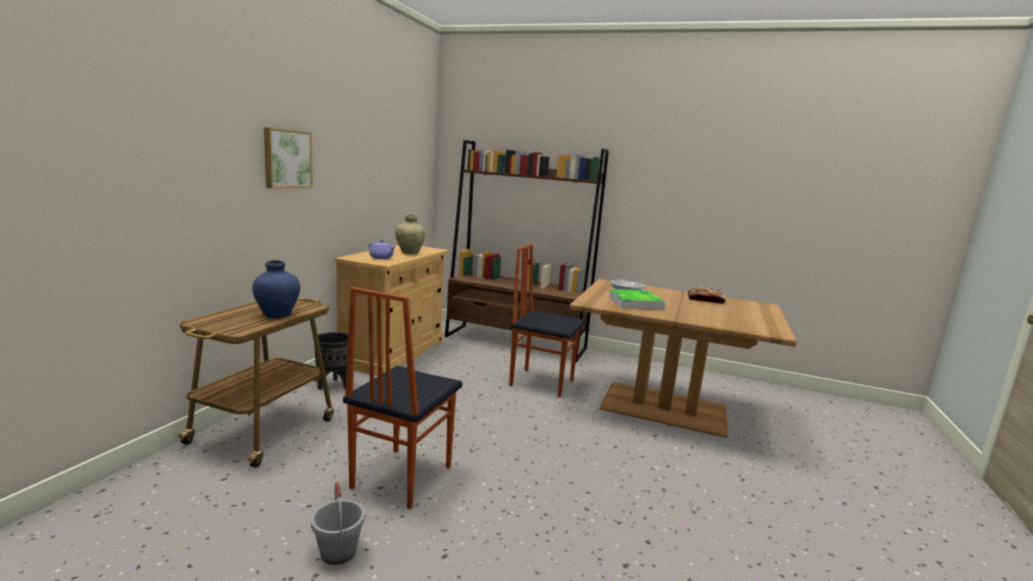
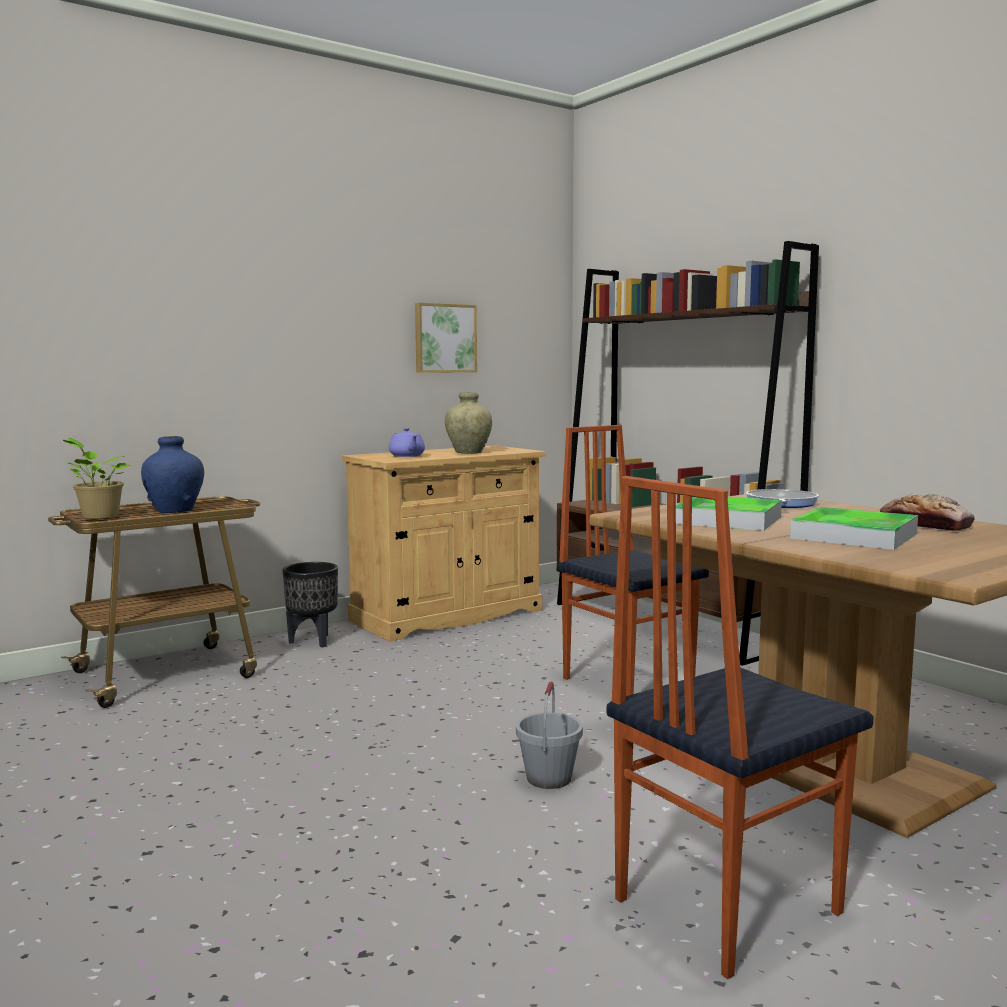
camera: 35 degrees right, 5 degrees down
picture [264,127,313,189] -> picture moved to [415,303,477,373]
grey bucket [311,482,365,565] -> grey bucket moved to [516,682,583,789]
chair [343,287,462,509] -> chair moved to [607,476,874,979]
none -> potted plant [63,438,131,519]
none -> tray [790,507,918,550]

